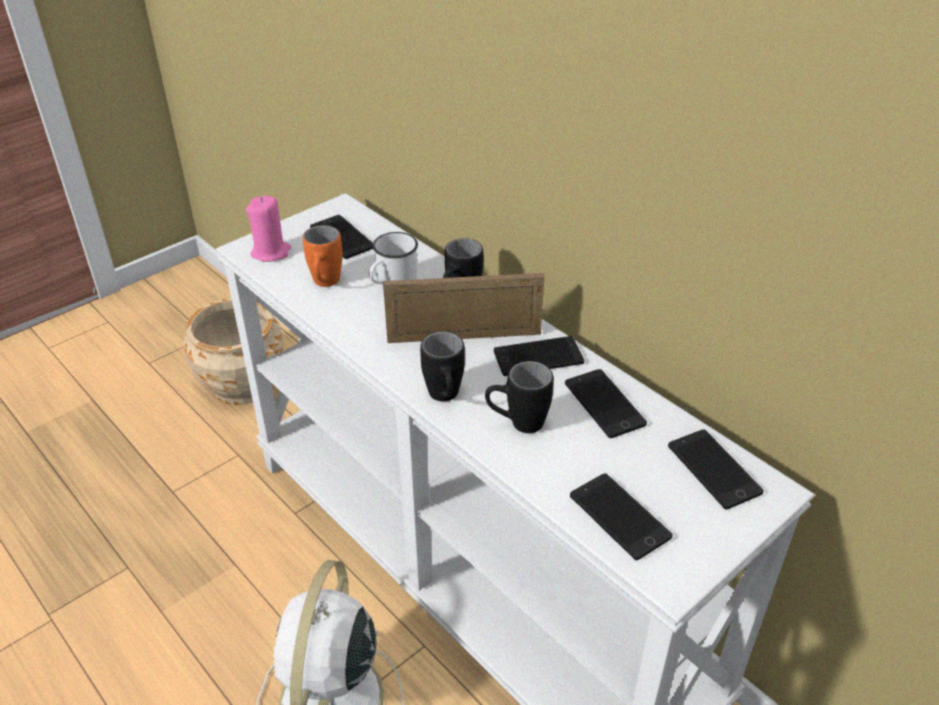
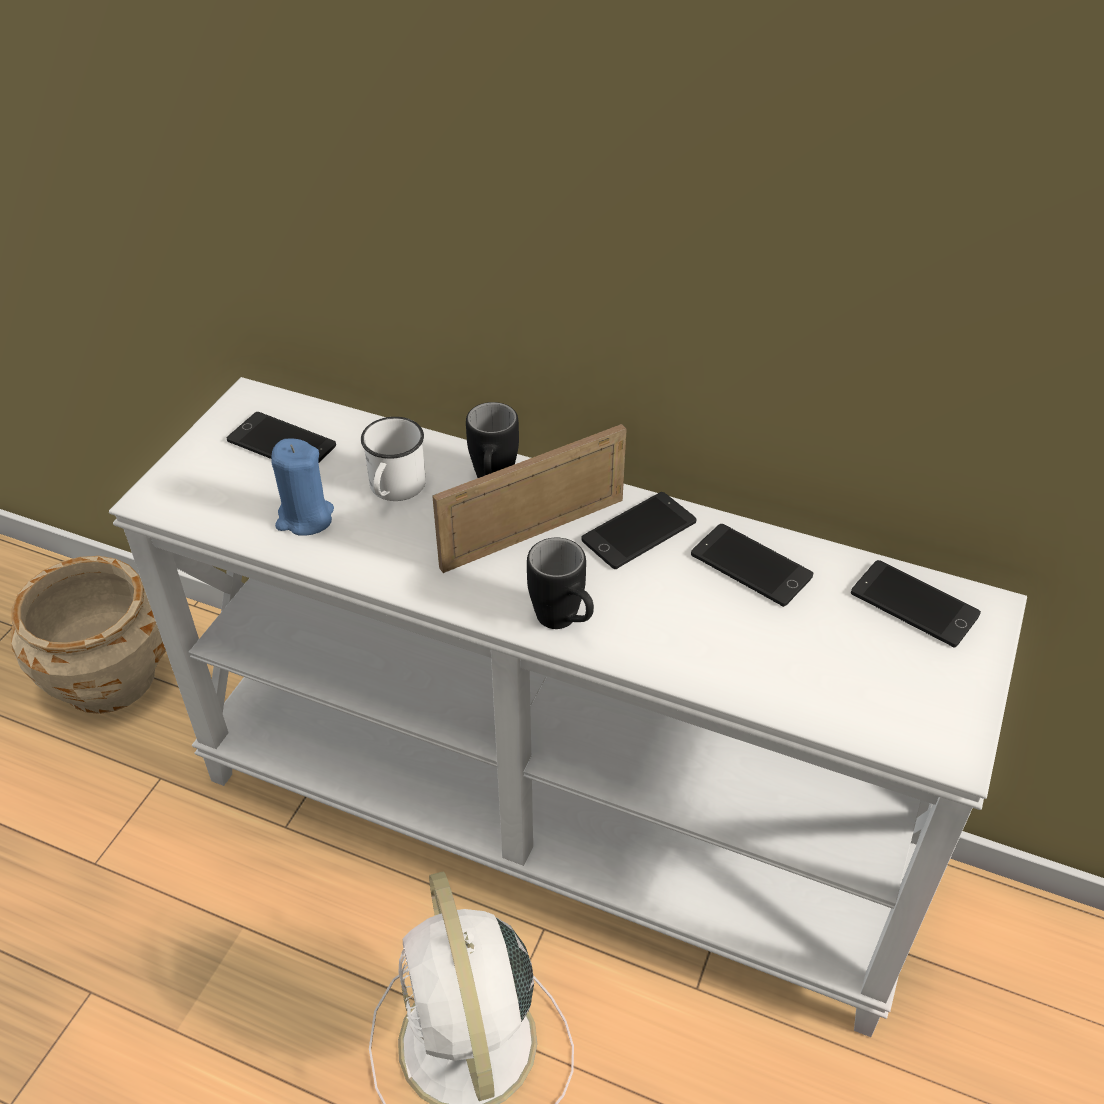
camera: 25 degrees left, 5 degrees up
pink candle [246,196,291,262] -> none
orange mug [303,225,343,287] -> blue candle [271,439,334,536]
black mug [485,361,554,433] -> none
phone [570,473,673,560] -> none

